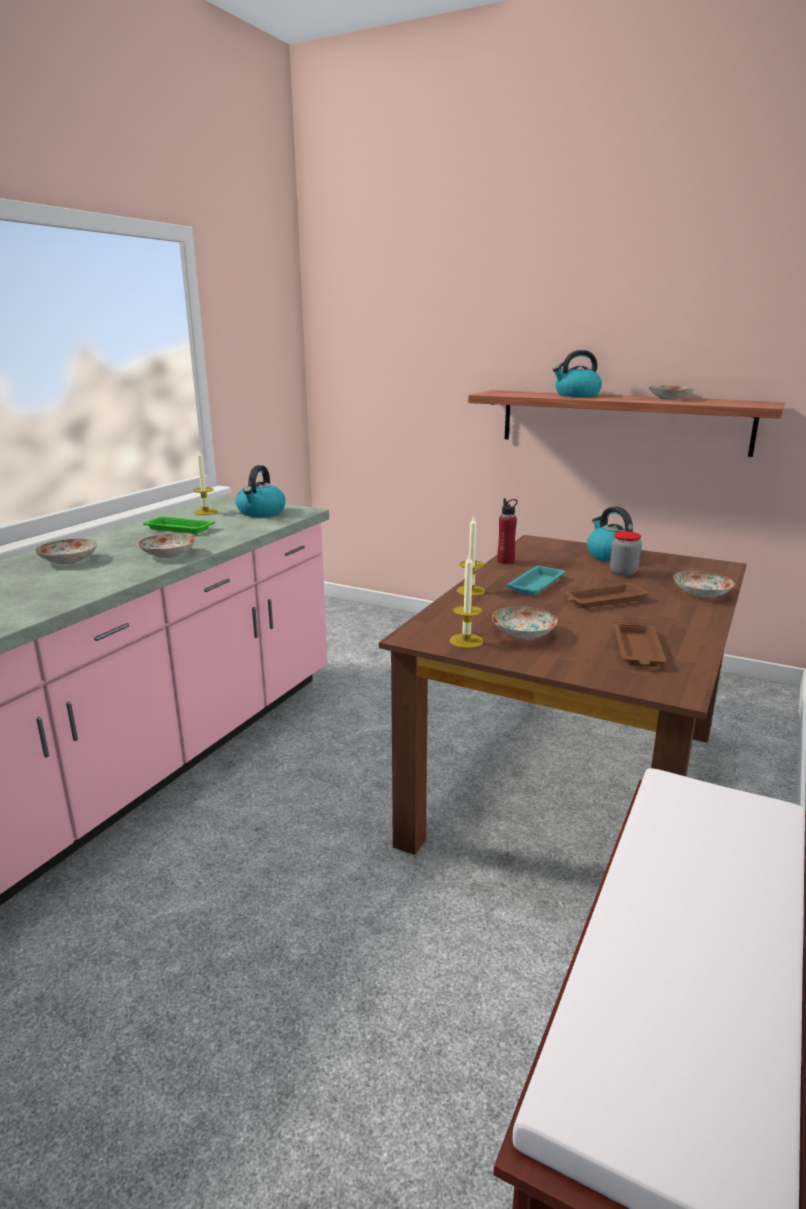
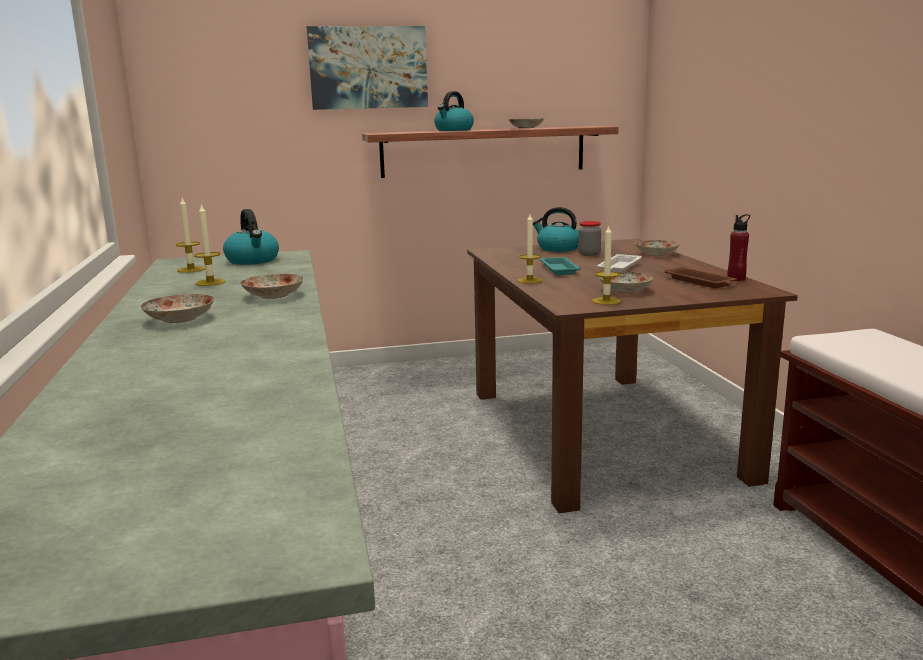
camera: 40 degrees left, 5 degrees down
green tray [143,517,215,534] -> candle [194,204,226,286]
red bottle [497,498,518,564] -> red bottle moved to [727,214,750,281]
brown tray [563,582,649,608] -> white tray [597,254,642,272]
none -> picture [307,26,428,110]

